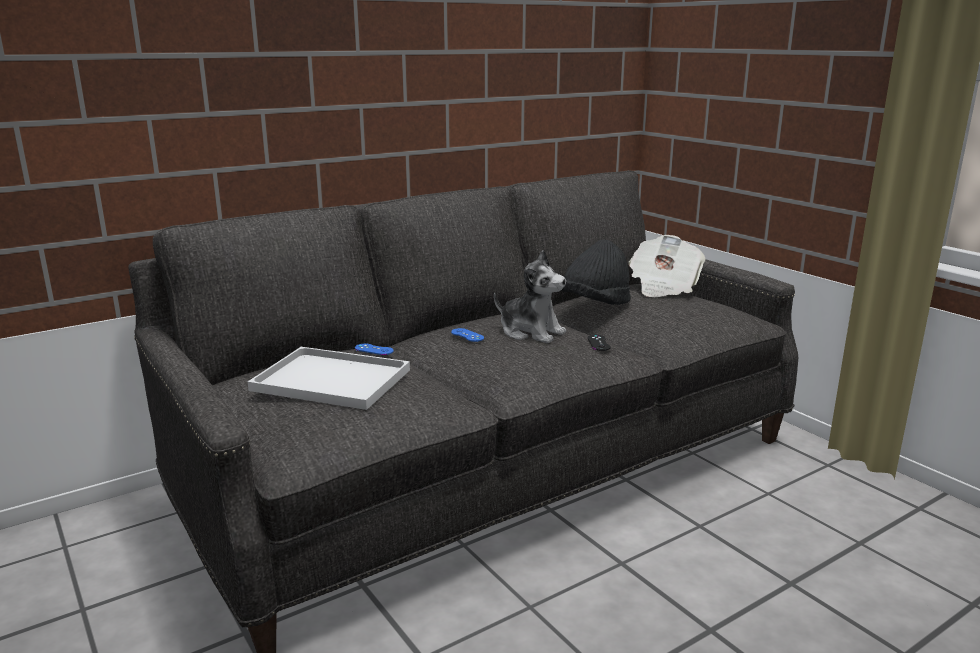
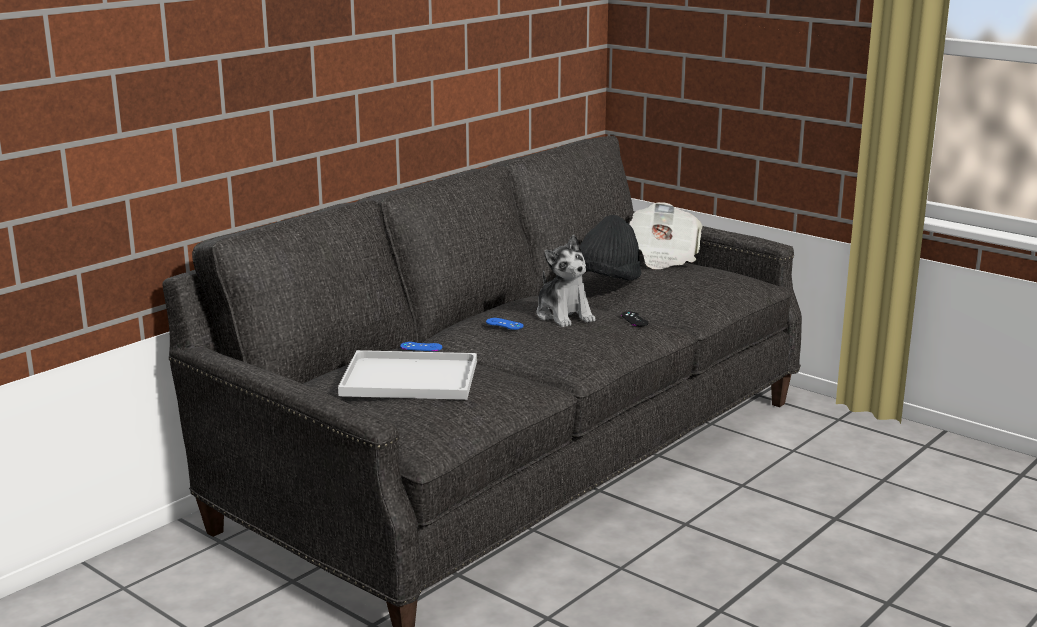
camera: 15 degrees left, 0 degrees up
plush toy [494,250,566,344] -> plush toy turned 45 degrees clockwise [536,235,595,327]

